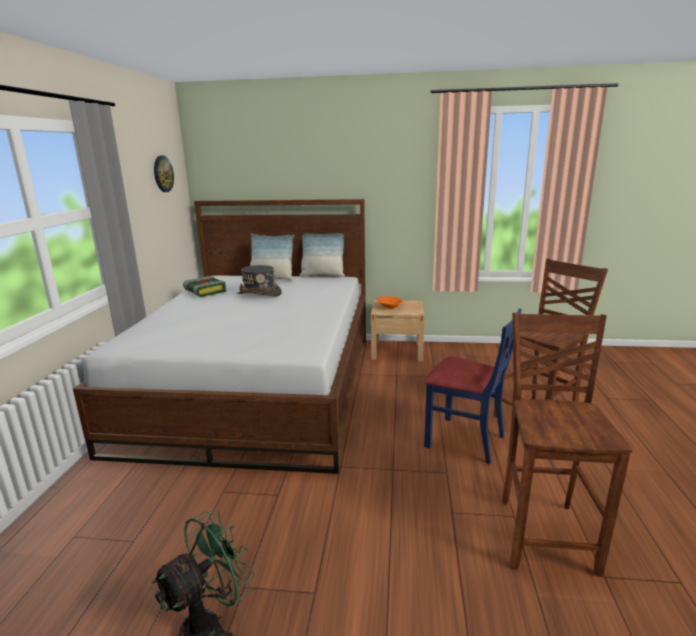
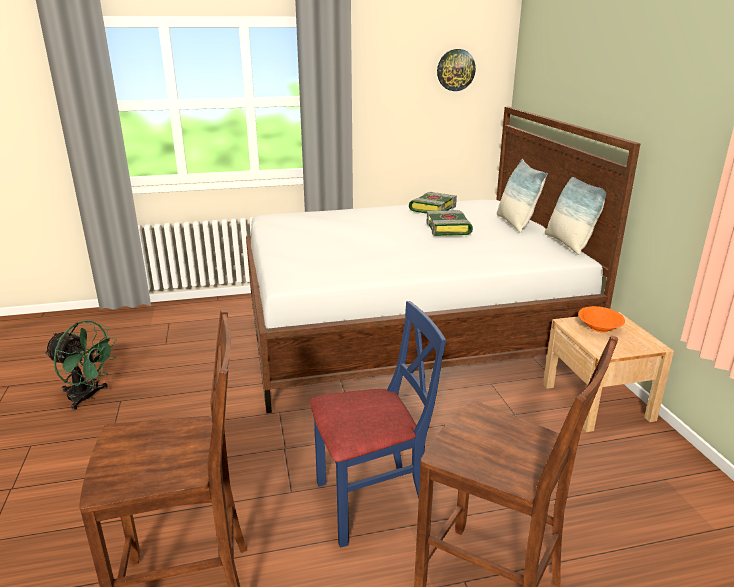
camera: 70 degrees right, 5 degrees up
grey hat [237,265,282,296] -> book [426,210,473,236]
blue chair [424,308,522,464] -> blue chair turned 120 degrees counterclockwise [310,301,446,548]

